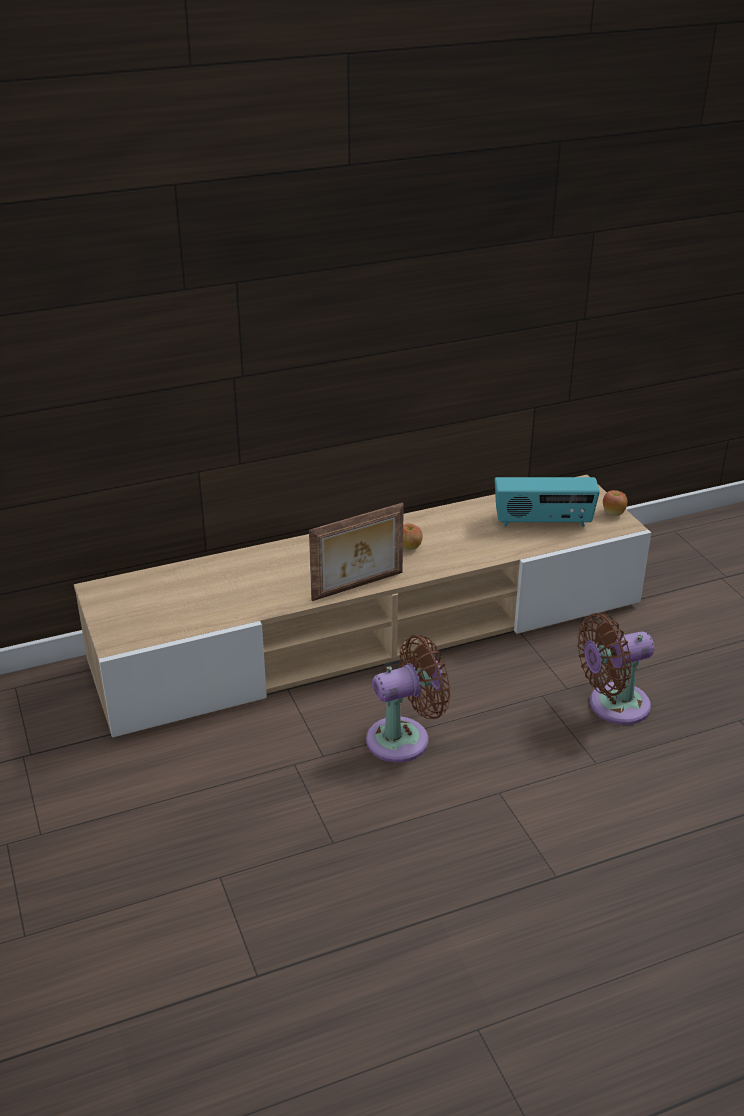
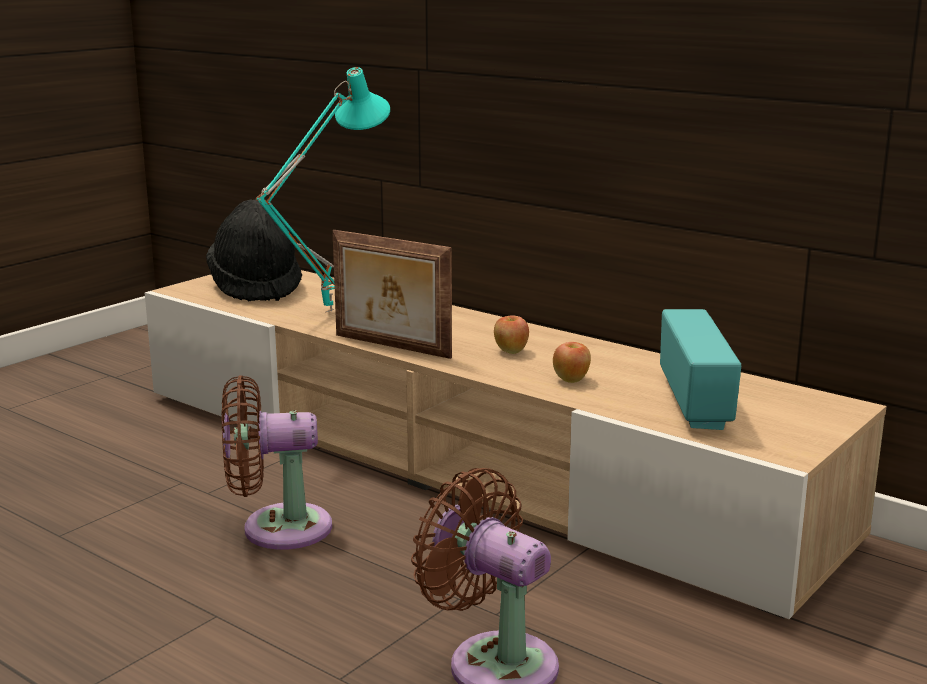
camera: 60 degrees right, 15 degrees down
brown fan [366,635,451,762] -> brown fan turned 135 degrees clockwise [222,375,332,550]
radio [495,477,600,526] -> radio turned 150 degrees counterclockwise [660,309,741,430]
apple [603,490,627,516] -> apple moved to [553,342,591,383]
none -> black hat [206,199,302,302]
none -> turquoise table lamp [256,67,390,313]

